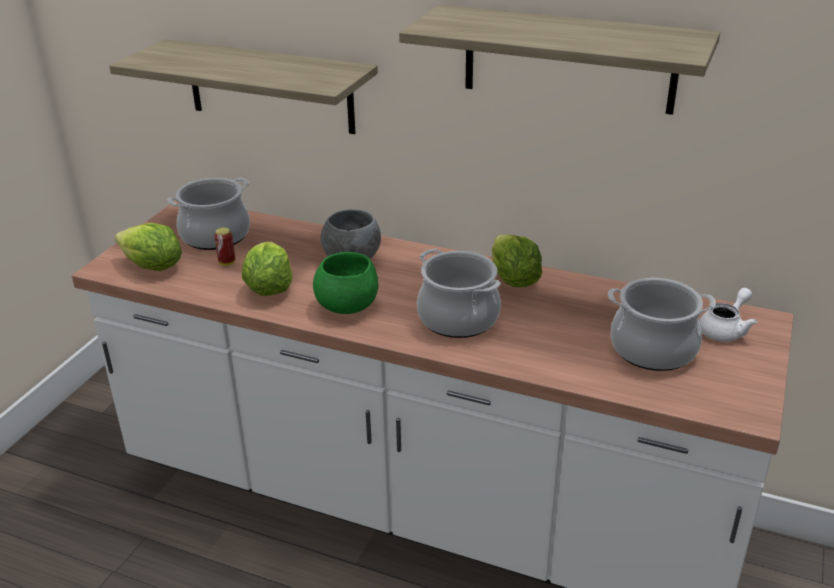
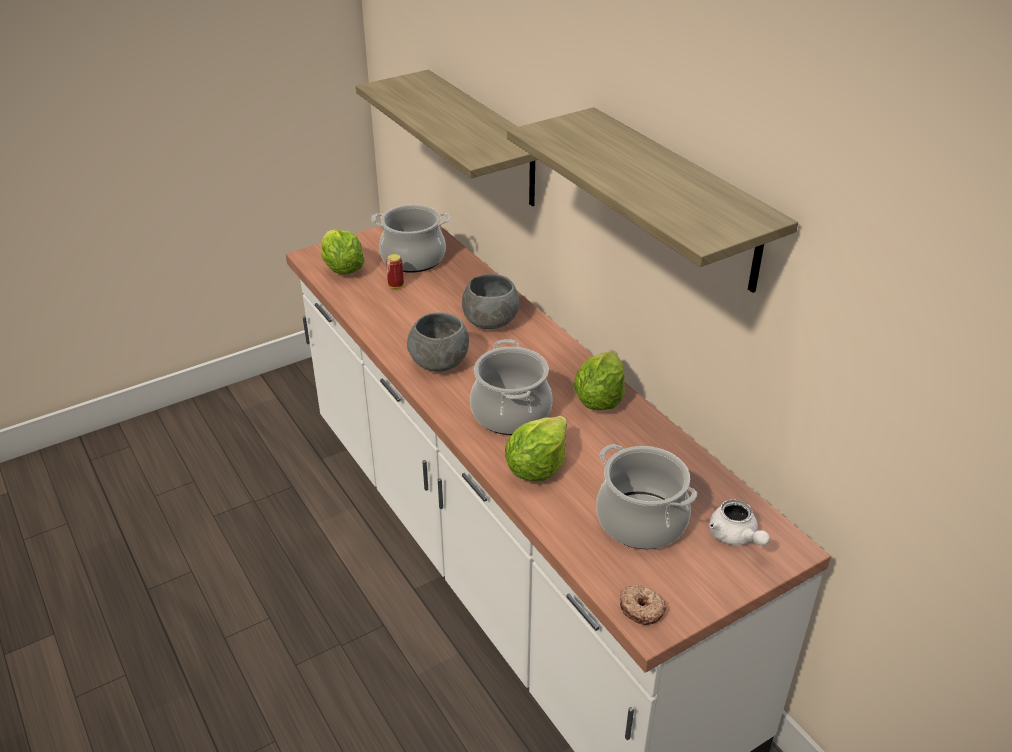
camera: 35 degrees right, 5 degrees up
lettuce [242,242,293,296] -> lettuce moved to [505,416,567,481]
green bowl [313,252,378,314] -> grey bowl [407,312,469,372]
white teapot [699,288,757,342] -> white teapot turned 75 degrees clockwise [709,499,770,546]
none -> donut [620,585,666,625]

